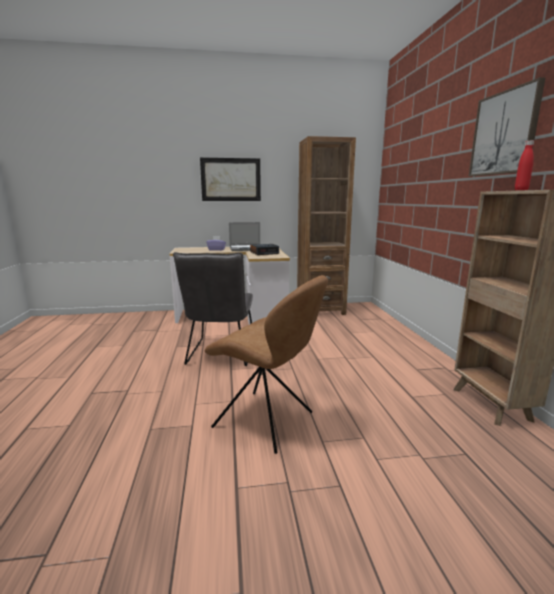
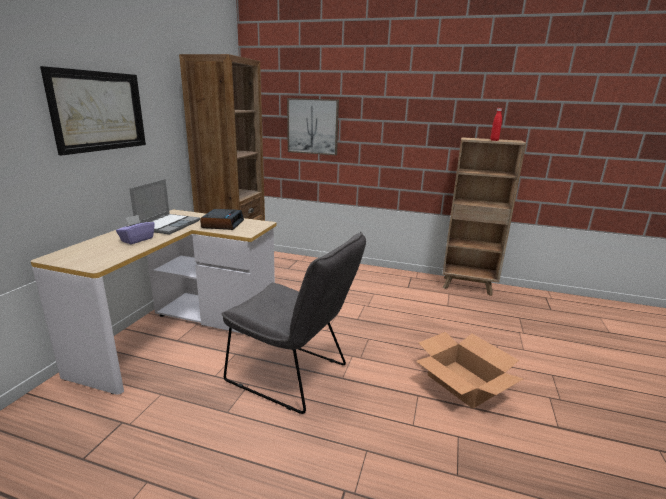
camera: 65 degrees left, 5 degrees up
brown chair [205,275,328,454] -> cardboard box [416,332,523,409]
picture [469,77,545,176] -> picture moved to [287,98,339,155]

